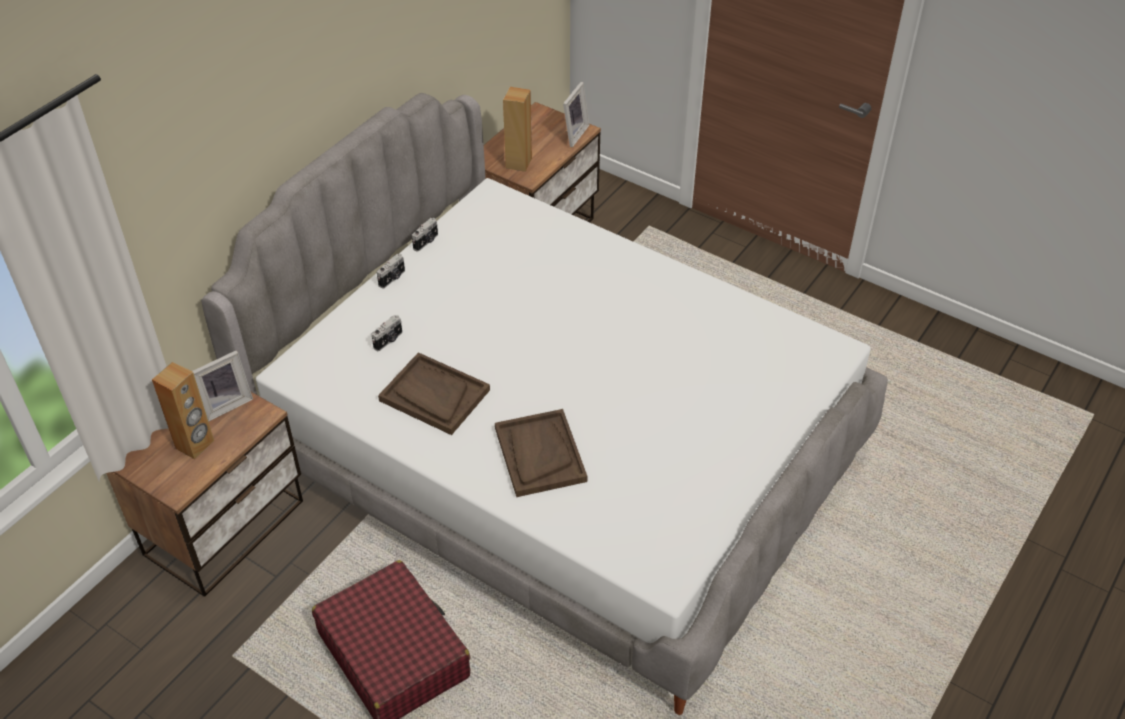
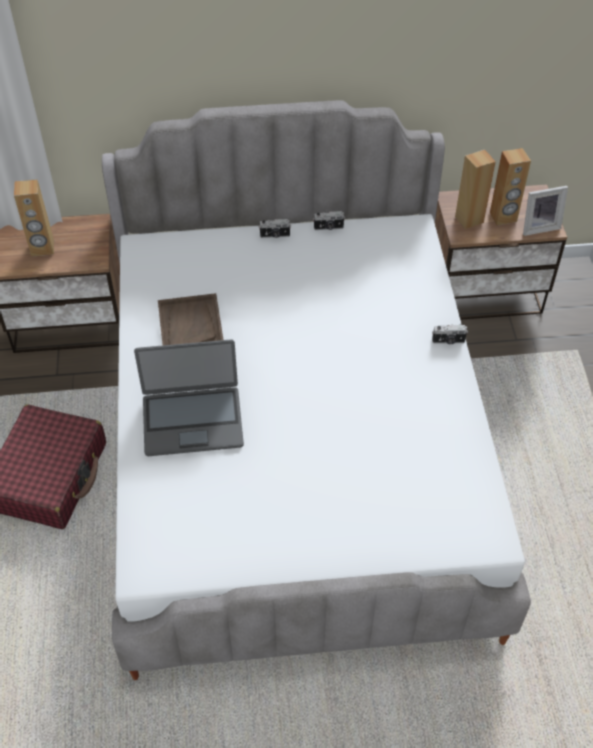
camera: 50 degrees right, 5 degrees up
picture frame [192,350,253,422] -> none
camera [371,315,402,351] -> camera moved to [432,325,468,344]
brown tray [495,409,587,497] -> laptop [134,340,244,456]
none -> brown speaker [490,148,531,225]

